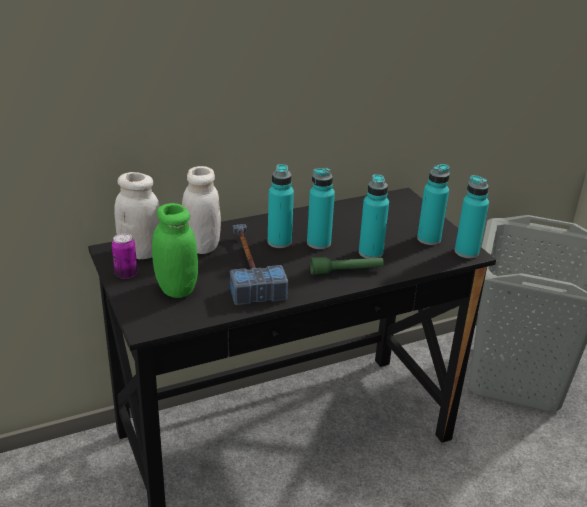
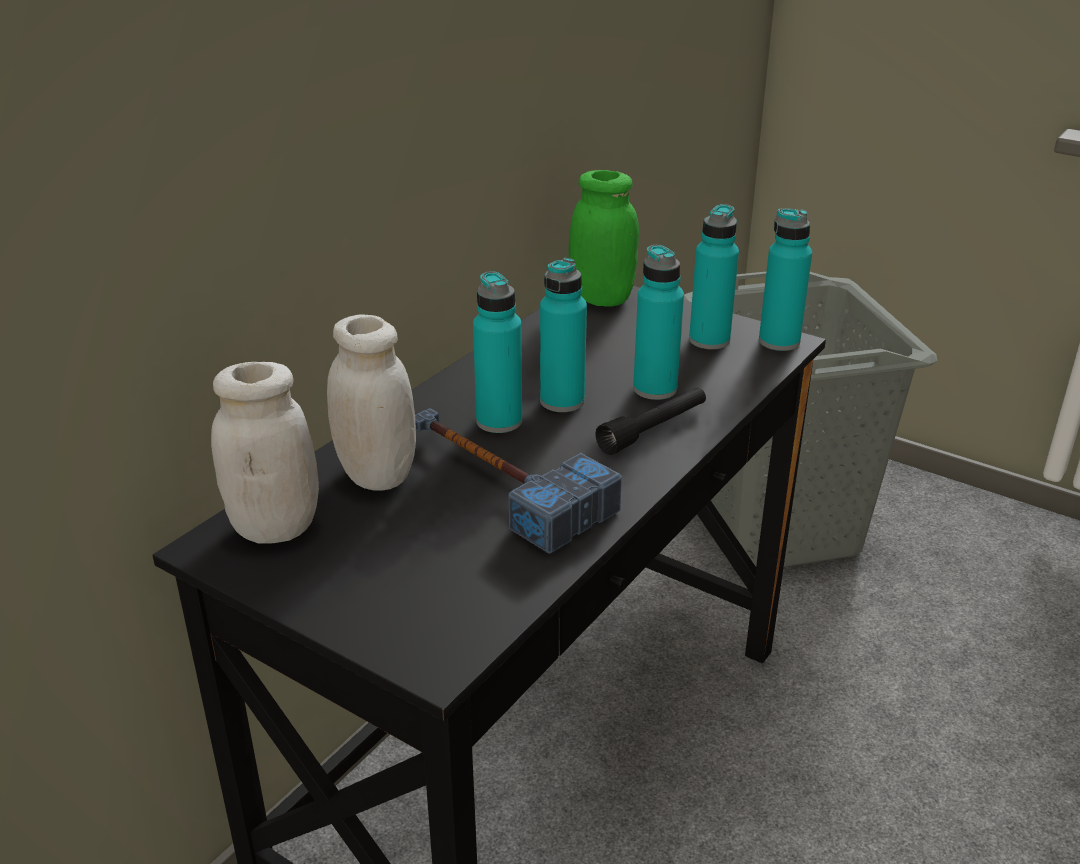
camera: 30 degrees left, 0 degrees up
can [112,233,137,279] -> none
green jar [152,203,198,298] -> green jar moved to [569,170,639,307]
green flashlight [310,257,384,275] -> black flashlight [595,388,706,455]

